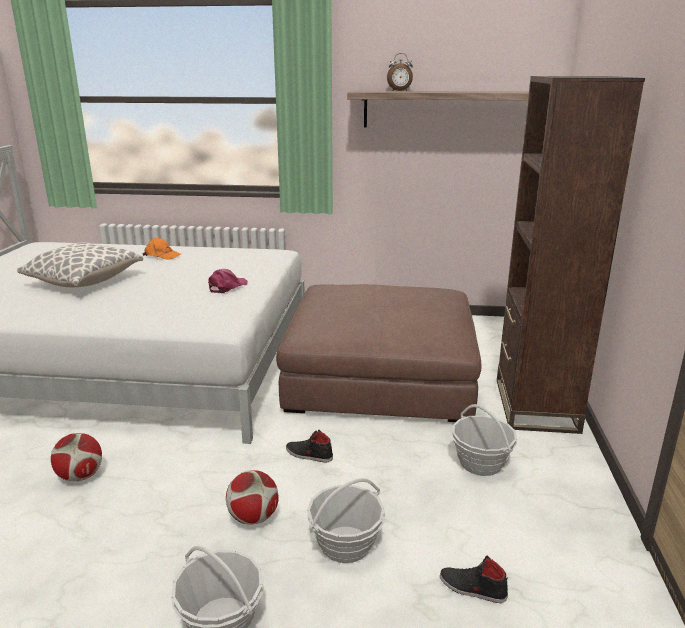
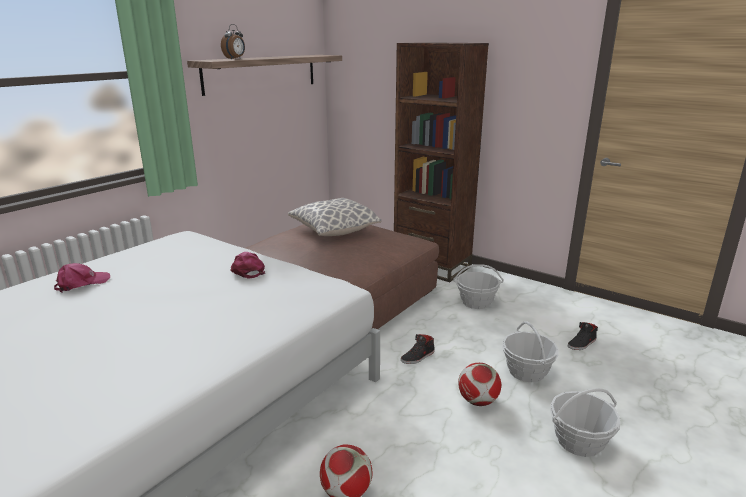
camera: 60 degrees left, 0 degrees up
pillow [17,242,143,287] -> pillow moved to [288,198,381,236]
orange cap [142,238,181,260] -> pink cap [54,263,110,293]

